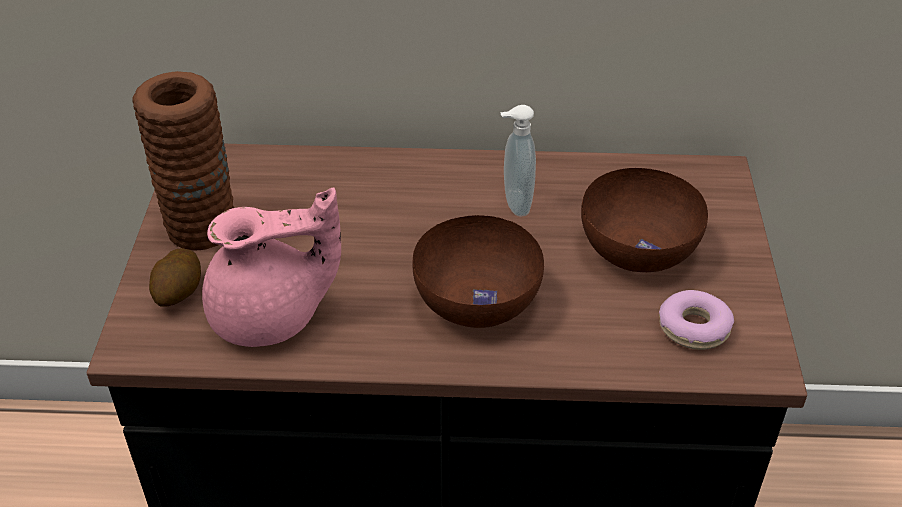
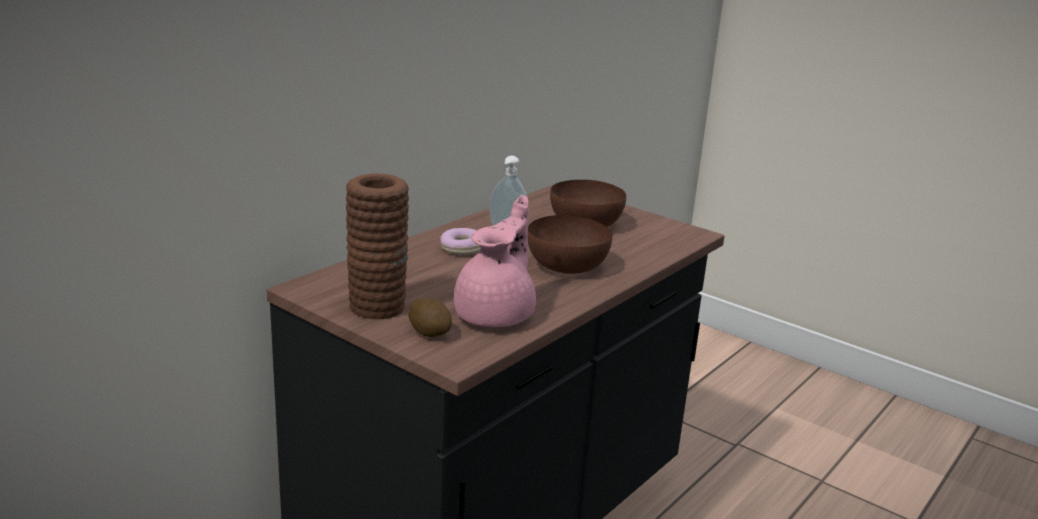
camera: 55 degrees left, 20 degrees down
donut [659,290,734,350] -> donut moved to [440,228,481,255]

